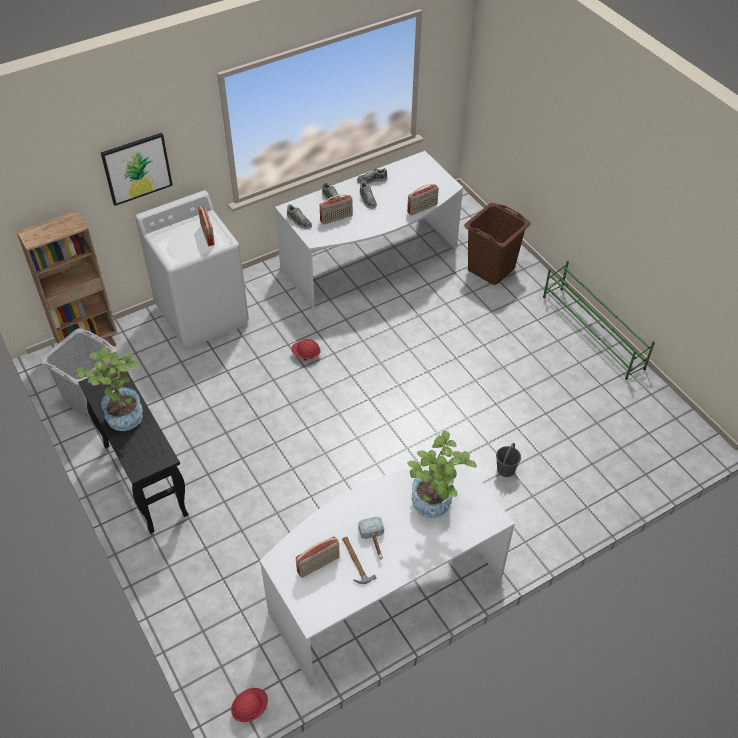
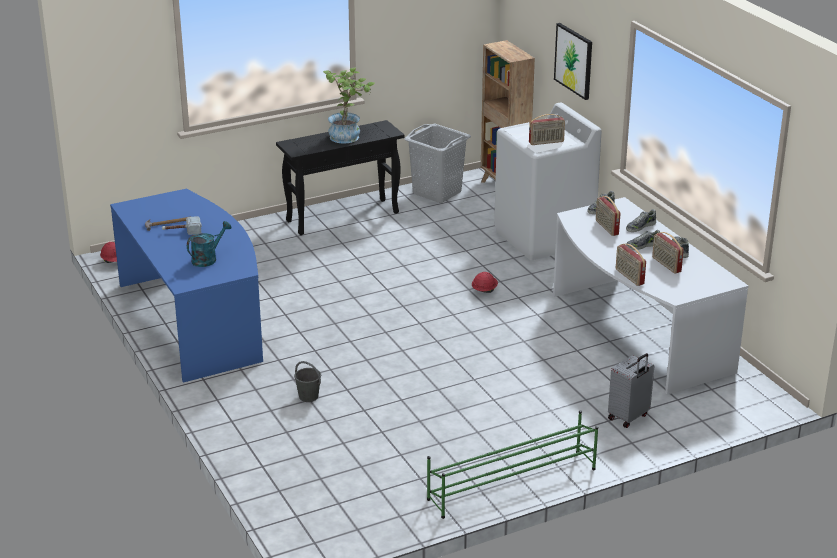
camera: 95 degrees right, 20 degrees down
white desk [260,459,515,687] -> blue desk [110,189,263,383]
radio [296,536,340,578] -> radio moved to [652,232,684,273]
potted plant [407,430,477,518] -> turquoise watering can [187,221,232,267]
brown laundry basket [464,203,530,285] -> grey suitcase [608,353,654,428]

